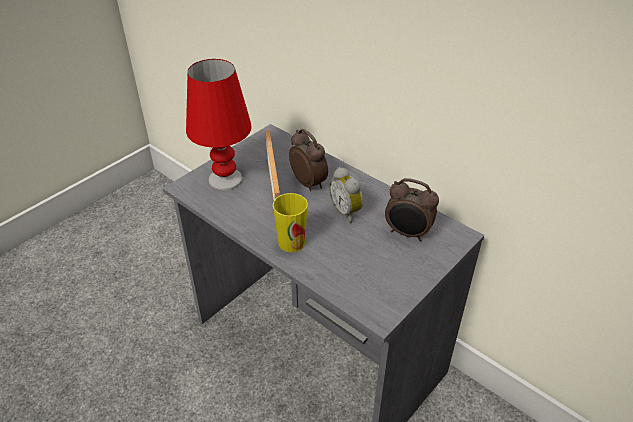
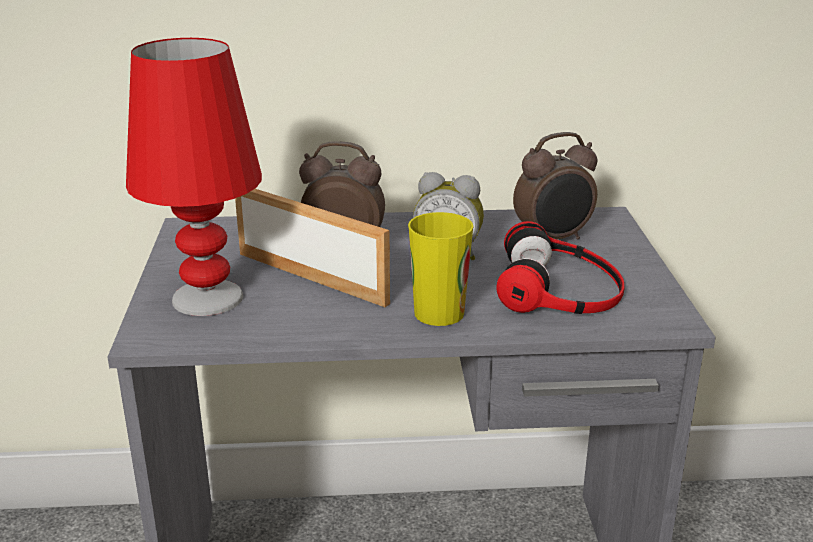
camera: 45 degrees left, 15 degrees down
none -> headphones [496,221,625,314]

